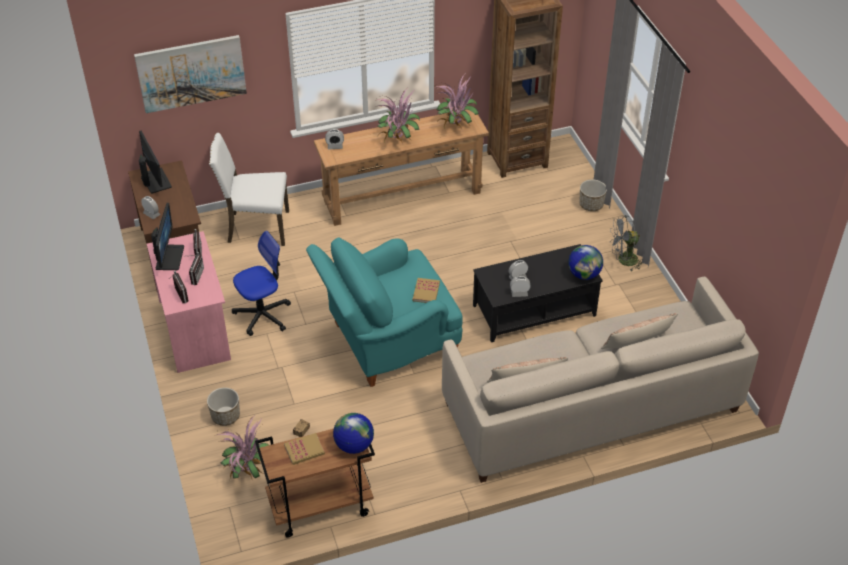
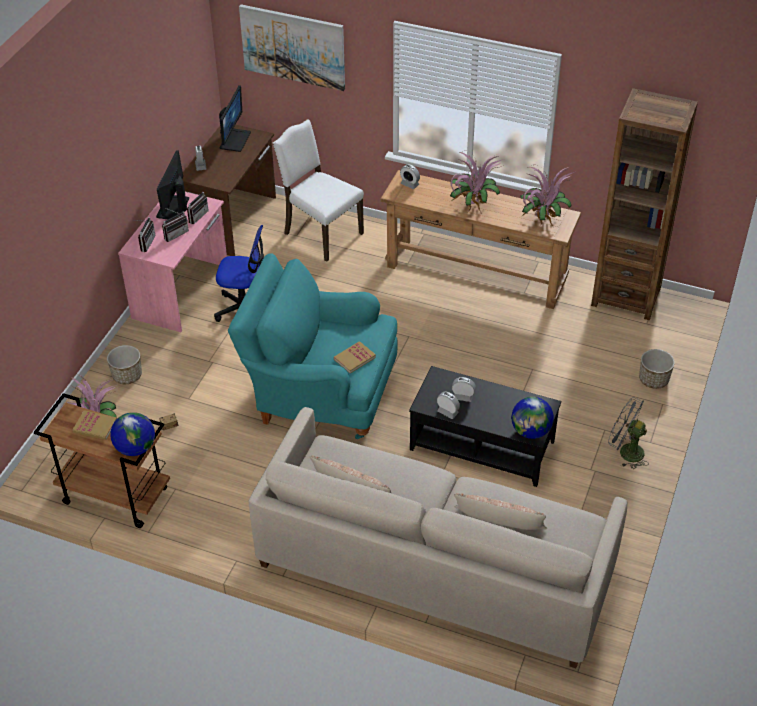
camera: 40 degrees right, 0 degrees up
monitor [151,203,184,270] -> monitor turned 150 degrees clockwise [156,150,189,219]

